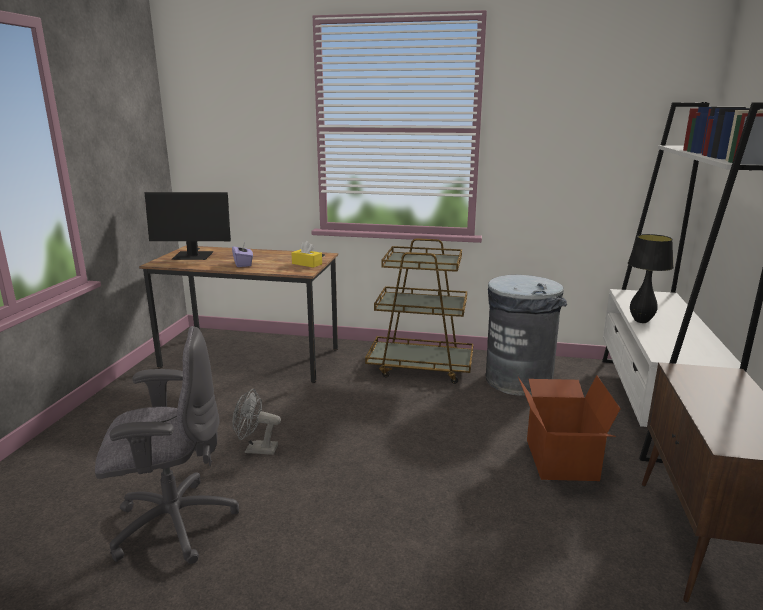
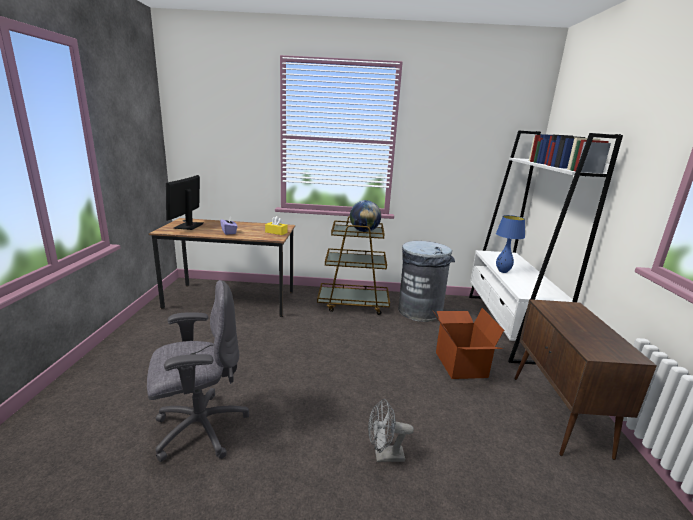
camera: 10 degrees left, 0 degrees up
monitor [144,192,231,260] -> monitor turned 105 degrees clockwise [166,175,203,230]
grey fan [232,389,281,455] -> grey fan moved to [368,399,414,462]
black table lamp [628,234,674,323] -> blue table lamp [496,215,525,273]
none -> globe [350,200,381,232]

